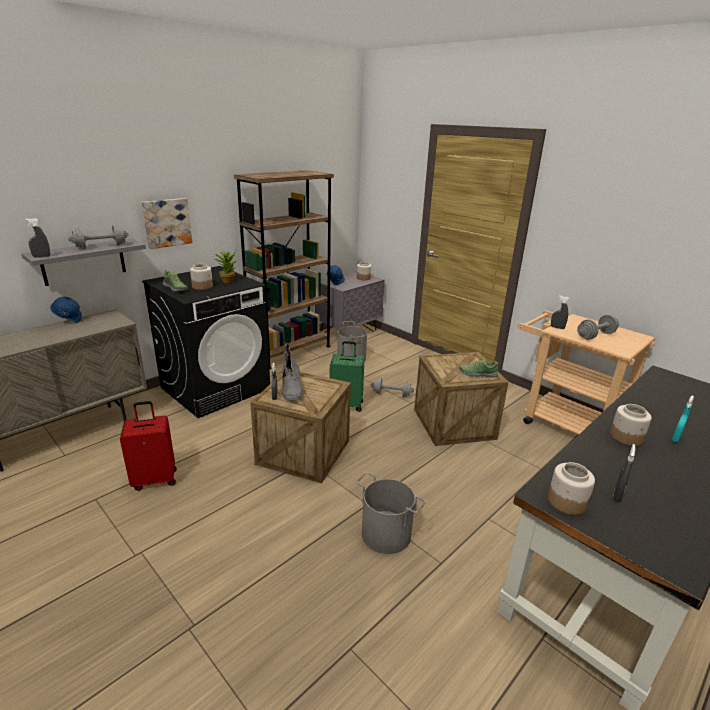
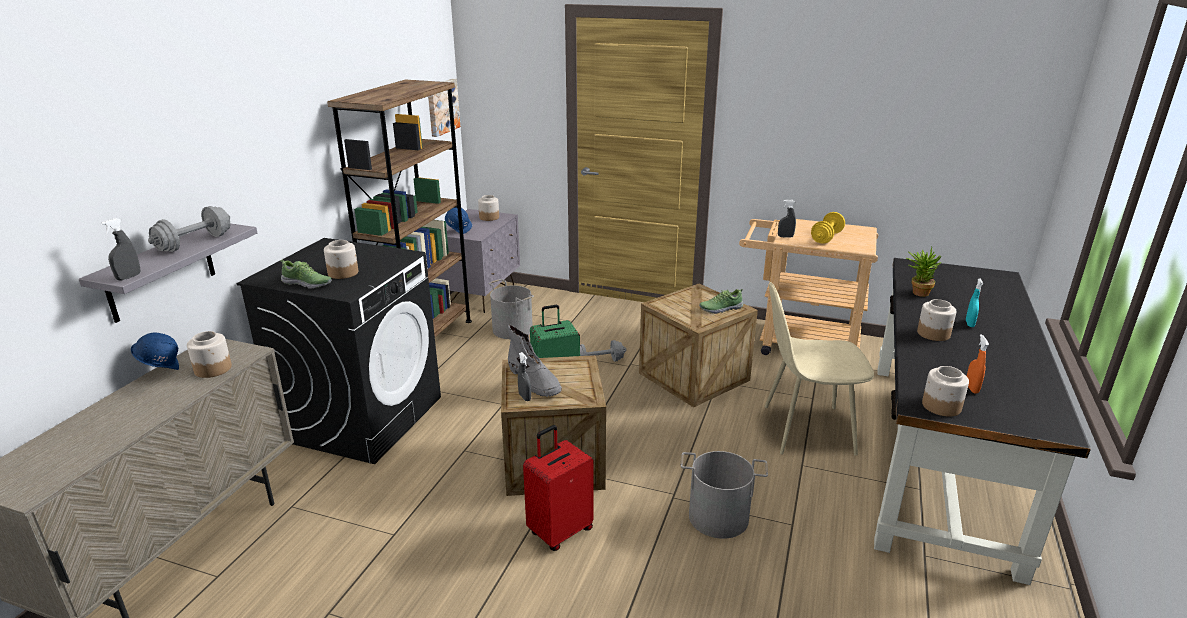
camera: 25 degrees left, 0 degrees up
red suitcase [120,401,177,491] -> red suitcase moved to [523,425,593,551]
picture [142,198,192,249] -> picture moved to [428,79,460,137]
potted plant [215,249,237,283] -> potted plant moved to [906,247,942,297]
grey dumbbell [577,315,619,340] -> yellow dumbbell [811,212,845,244]
grey spray bottle [613,444,636,502] -> orange spray bottle [967,334,989,393]
none -> jar [187,331,232,378]
none -> beige chair [765,282,874,456]

